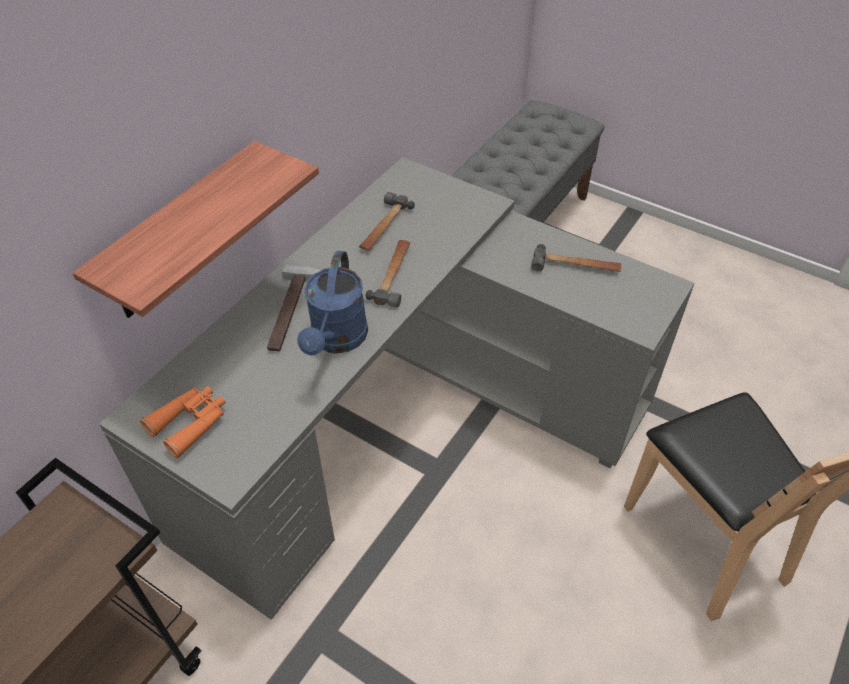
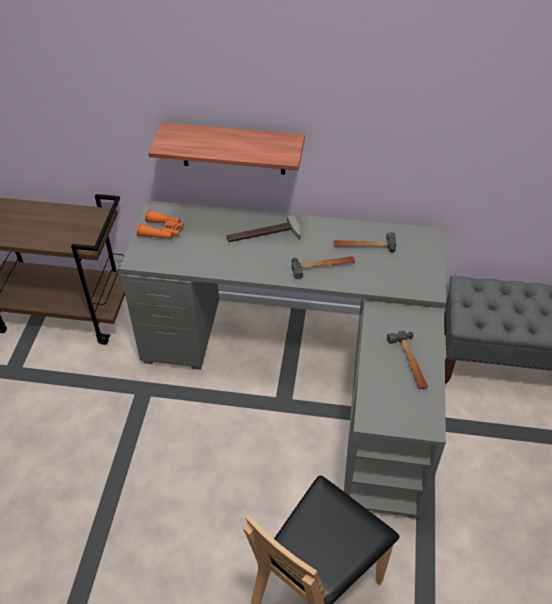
camera: 65 degrees right, 0 degrees up
blue watering can [297,251,368,356] -> none

